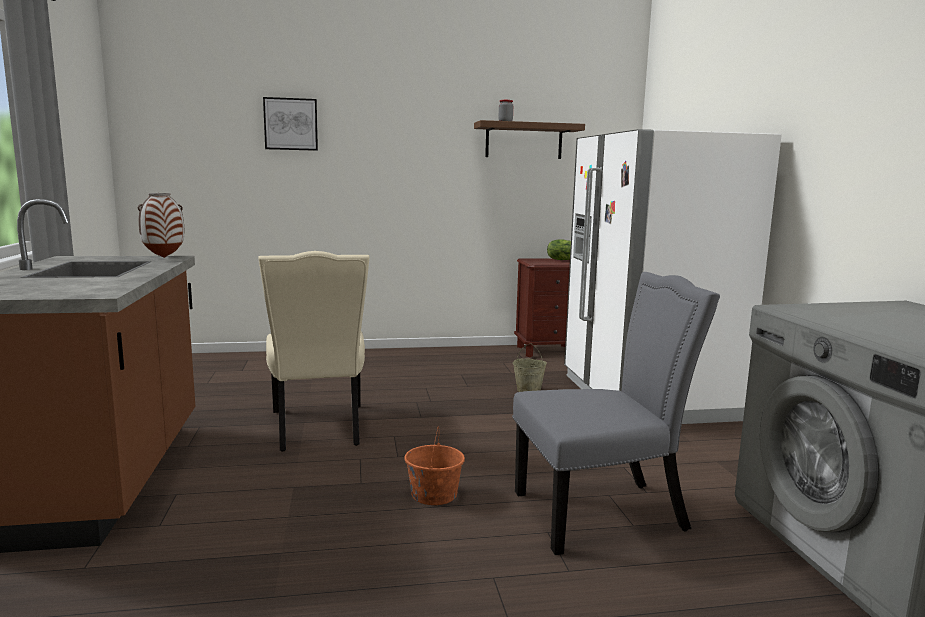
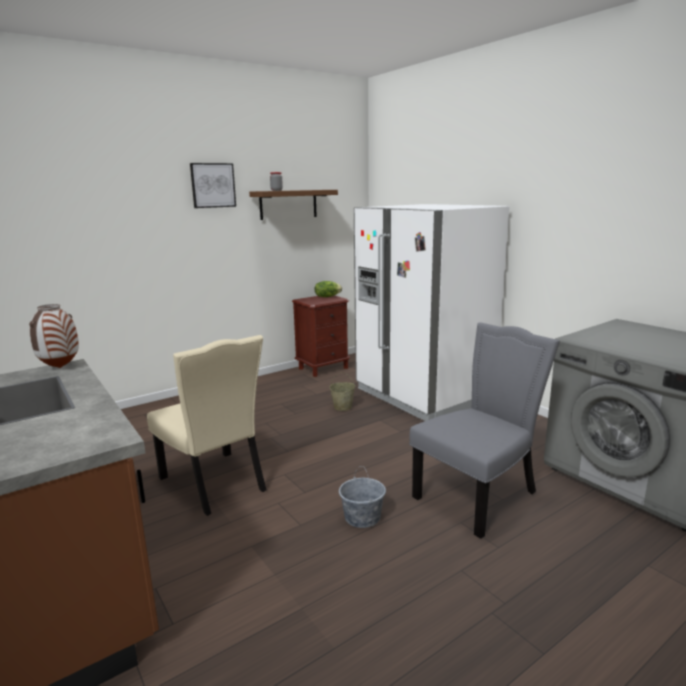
camera: 25 degrees left, 5 degrees up
picture [263,97,318,151] -> picture moved to [190,163,236,208]
orange bucket [404,426,465,505] -> grey bucket [339,466,386,528]

